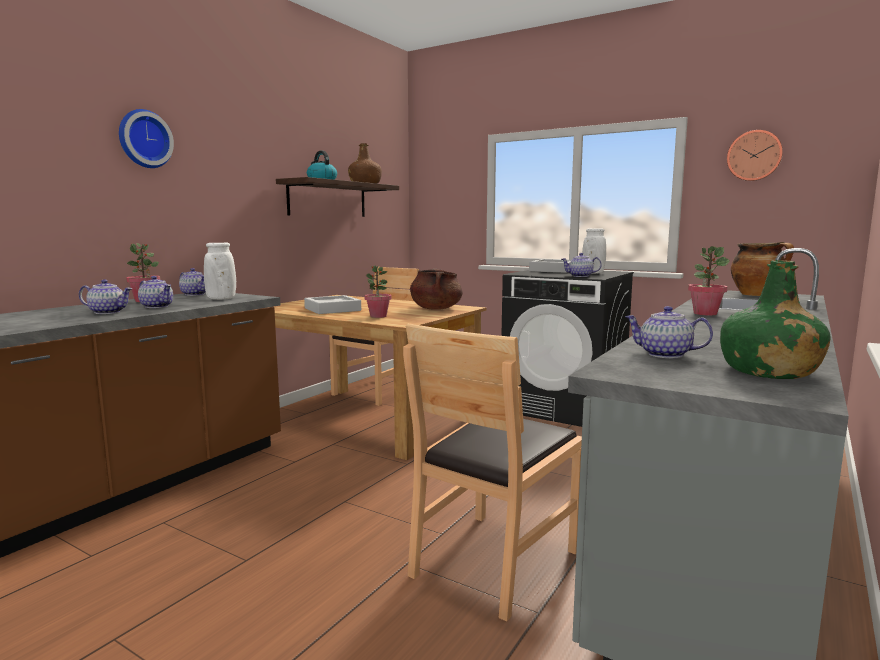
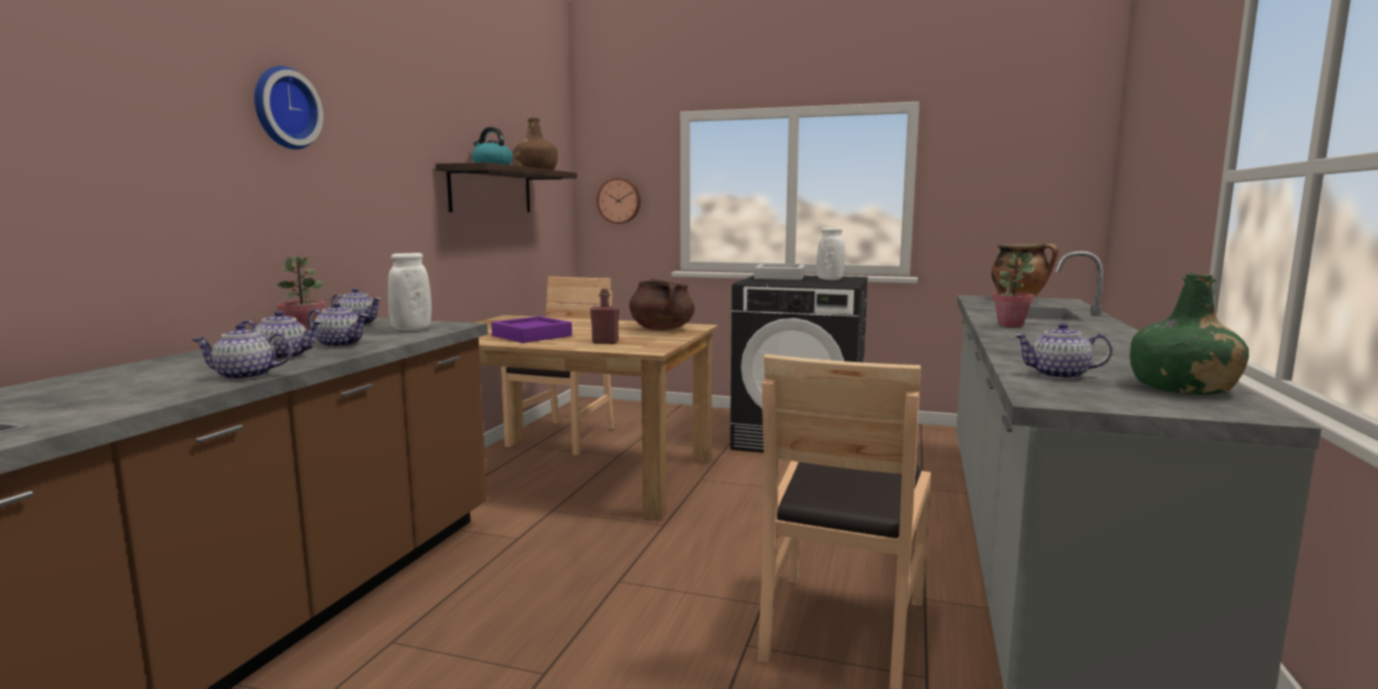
camera: 15 degrees left, 0 degrees up
grey tray [304,295,361,314] -> purple tray [491,316,572,343]
potted plant [365,265,392,318] -> red bottle [590,289,619,344]
teapot [561,253,602,277] -> teapot moved to [192,323,293,380]
wall clock [727,130,783,181] -> wall clock moved to [597,178,641,224]

